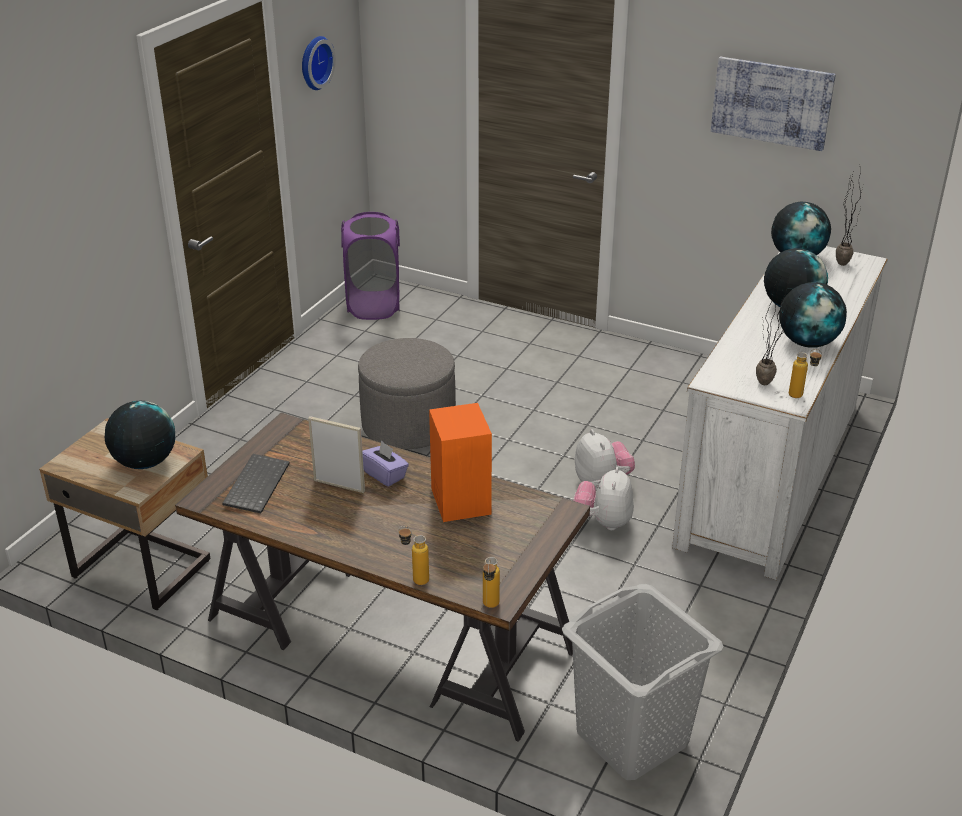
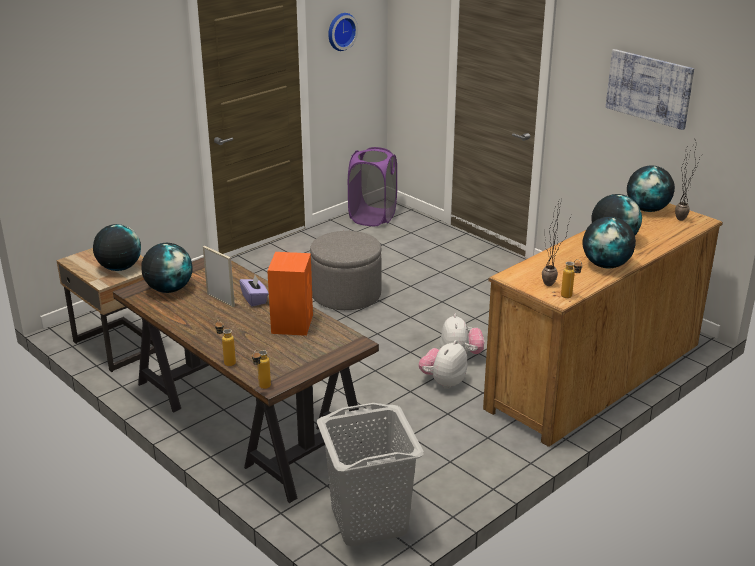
camera: 20 degrees right, 5 degrees down
keyboard [222,454,290,513] -> globe [141,243,193,293]
white dresser [672,246,888,580] -> brown dresser [483,203,723,447]

